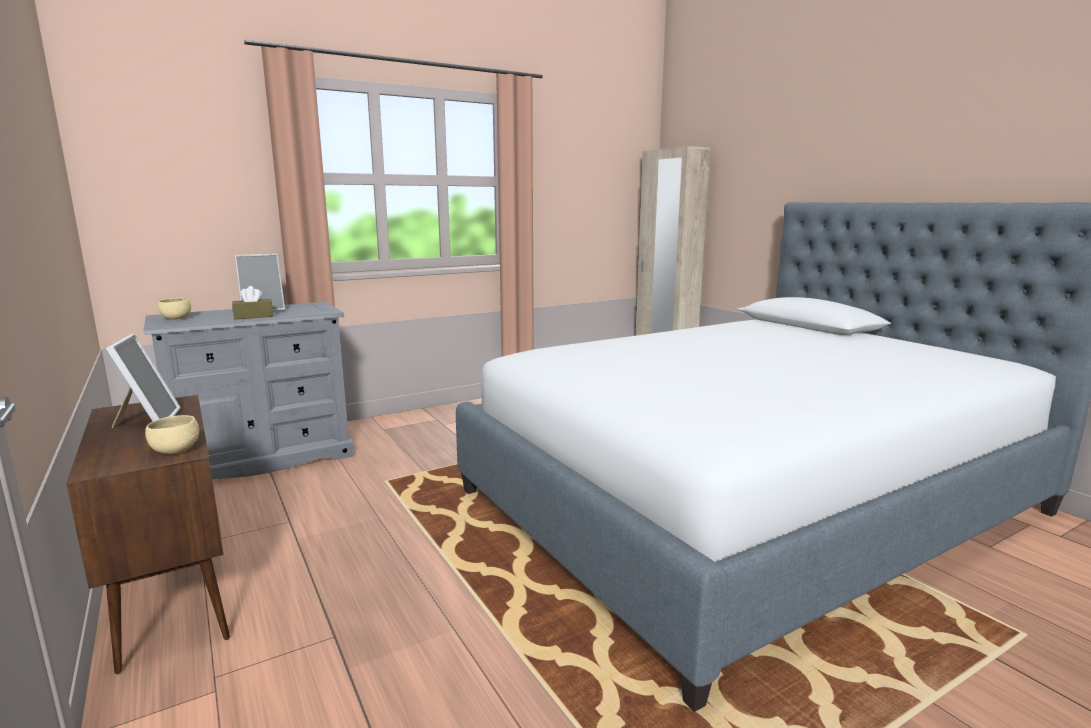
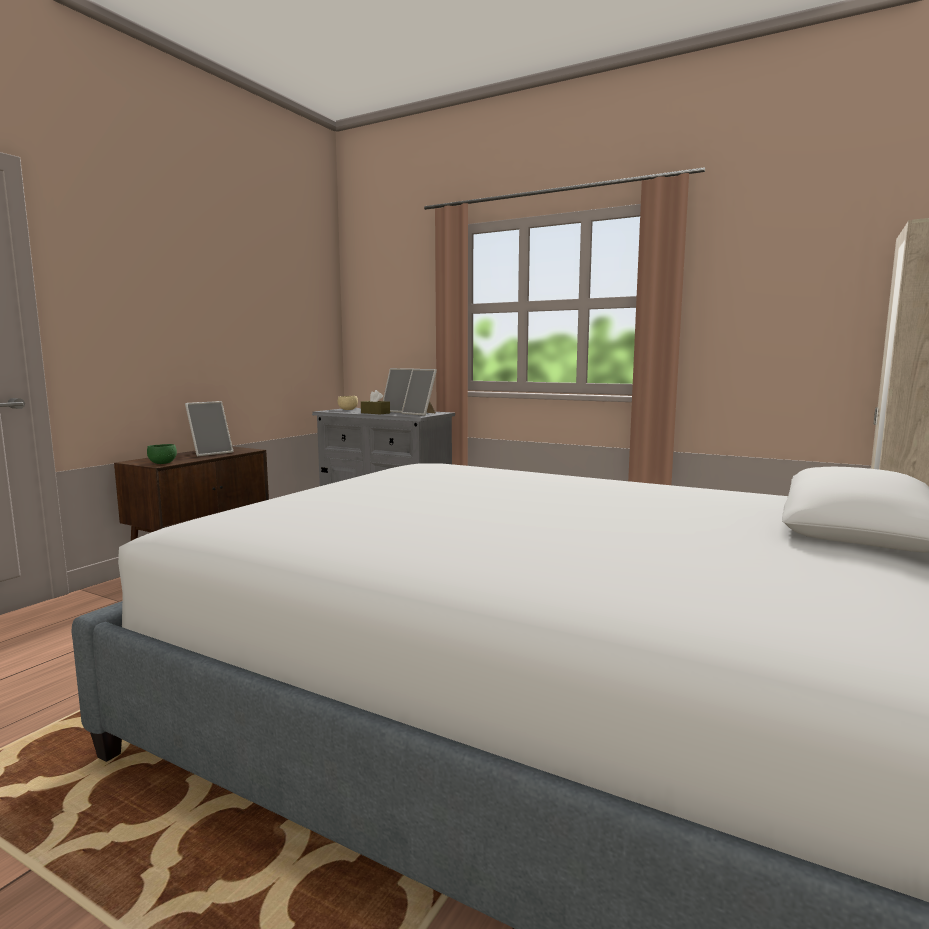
camera: 60 degrees right, 5 degrees down
beige bowl [145,415,199,454] -> green bowl [147,444,177,464]
none -> picture frame [401,369,437,416]

